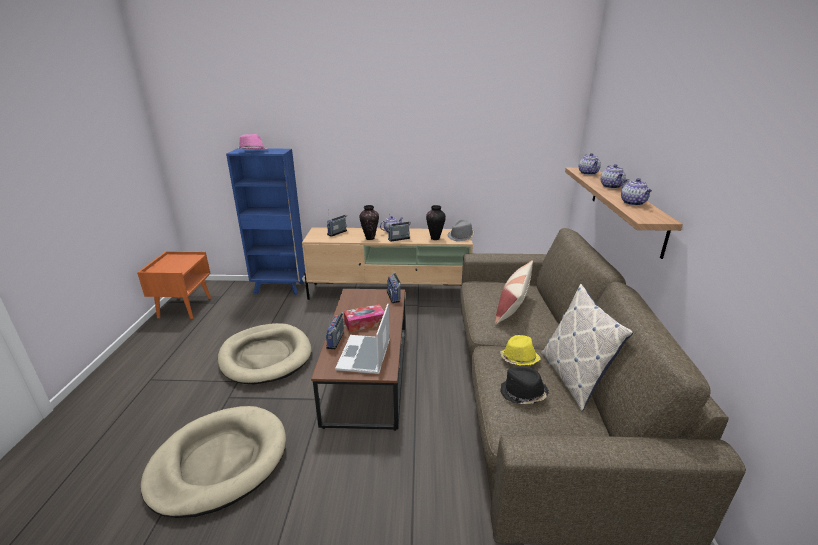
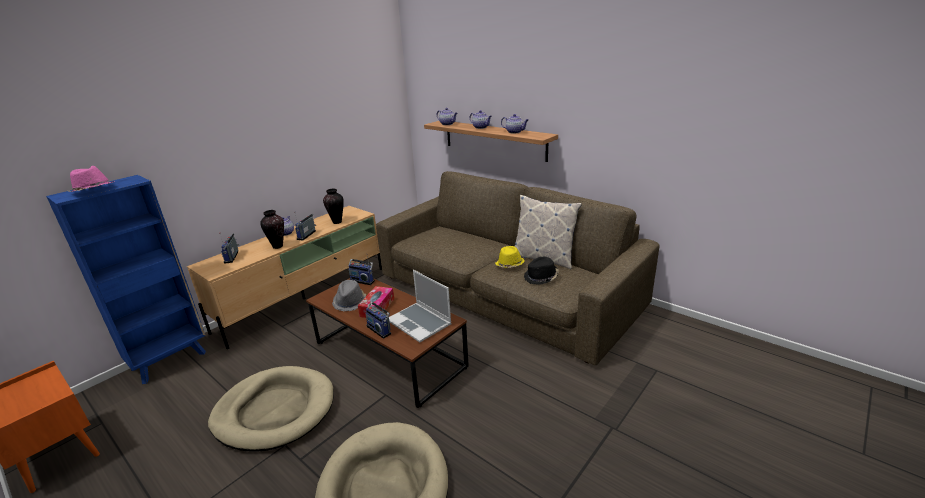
camera: 50 degrees left, 0 degrees up
grey hat [447,220,474,241] -> grey hat moved to [332,280,366,311]
pillow [495,260,533,325] -> none

